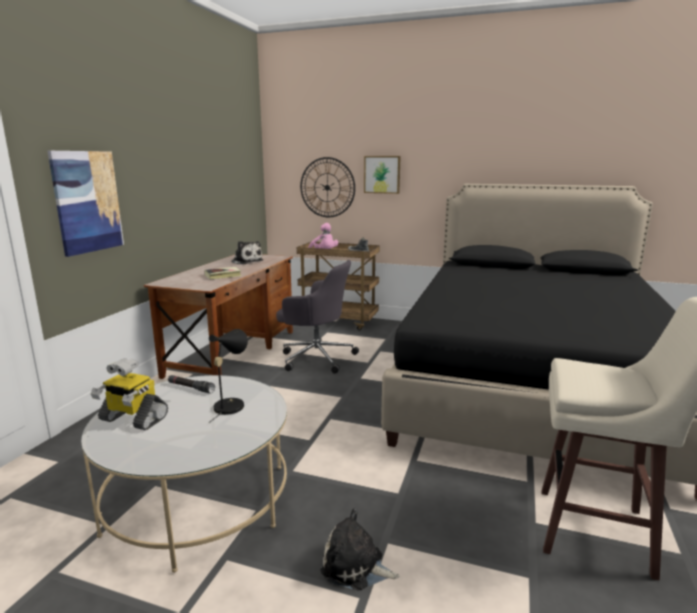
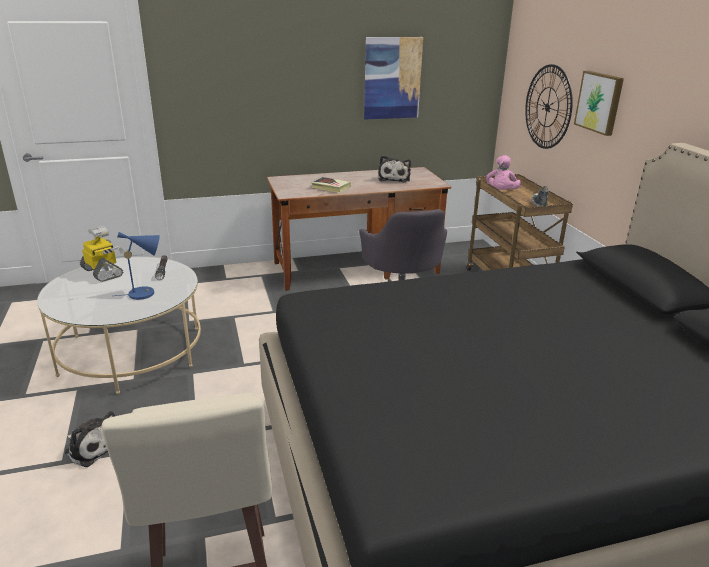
camera: 55 degrees right, 10 degrees up
picture [48,151,124,257] -> picture moved to [364,37,423,119]
toy robot [90,358,168,430] -> toy robot turned 150 degrees clockwise [80,226,124,282]
black table lamp [209,329,248,423] -> blue table lamp [115,232,160,300]
plush toy [321,509,399,590] -> plush toy turned 135 degrees clockwise [65,411,115,467]

